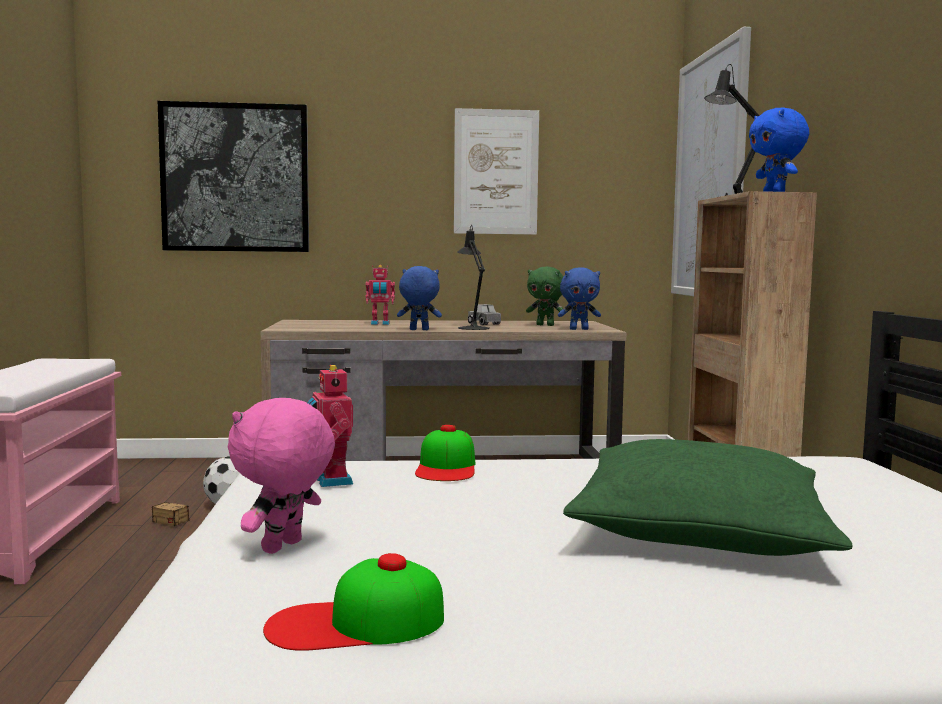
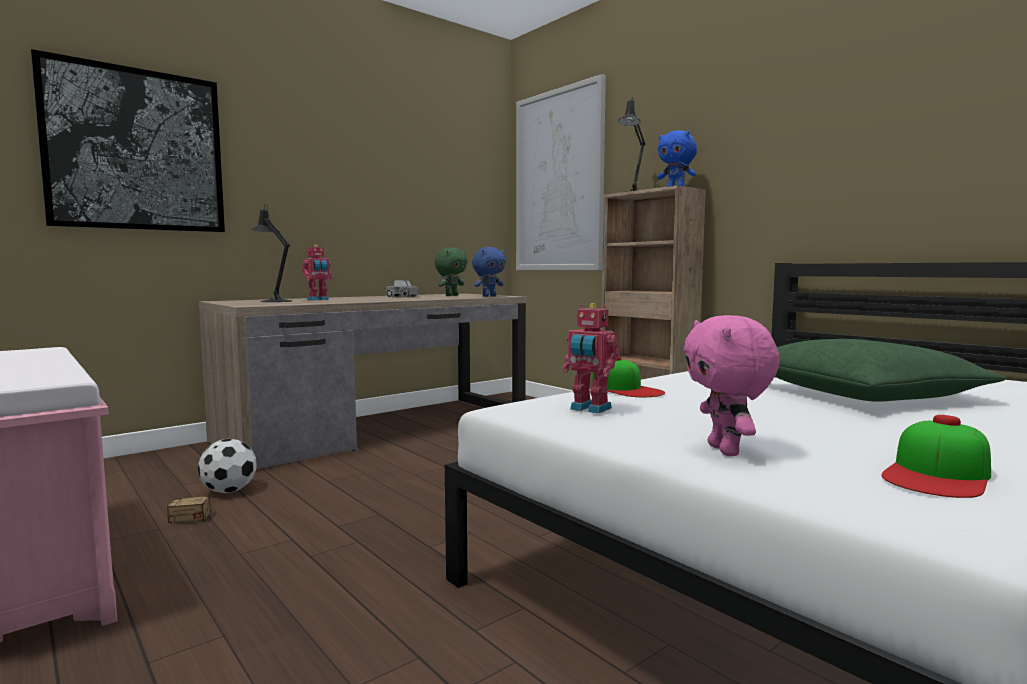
camera: 35 degrees left, 0 degrees up
blue plush toy [397,266,442,330] -> none
picture [454,108,539,235] -> none
black table lamp [457,225,490,330] -> black table lamp moved to [251,204,292,302]
green plush toy [526,267,563,326] -> green plush toy turned 45 degrees counterclockwise [435,247,467,296]

